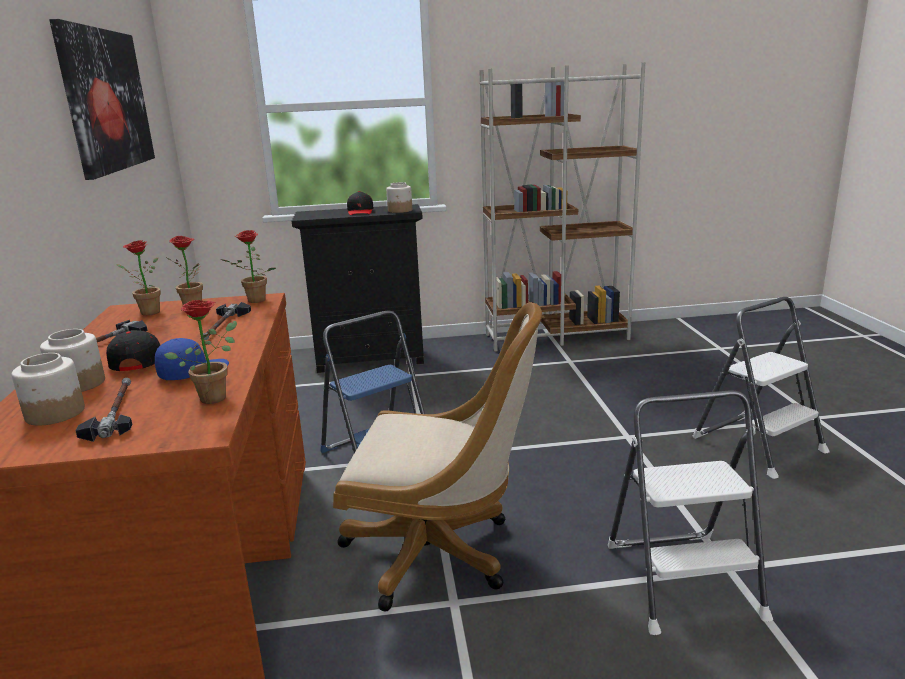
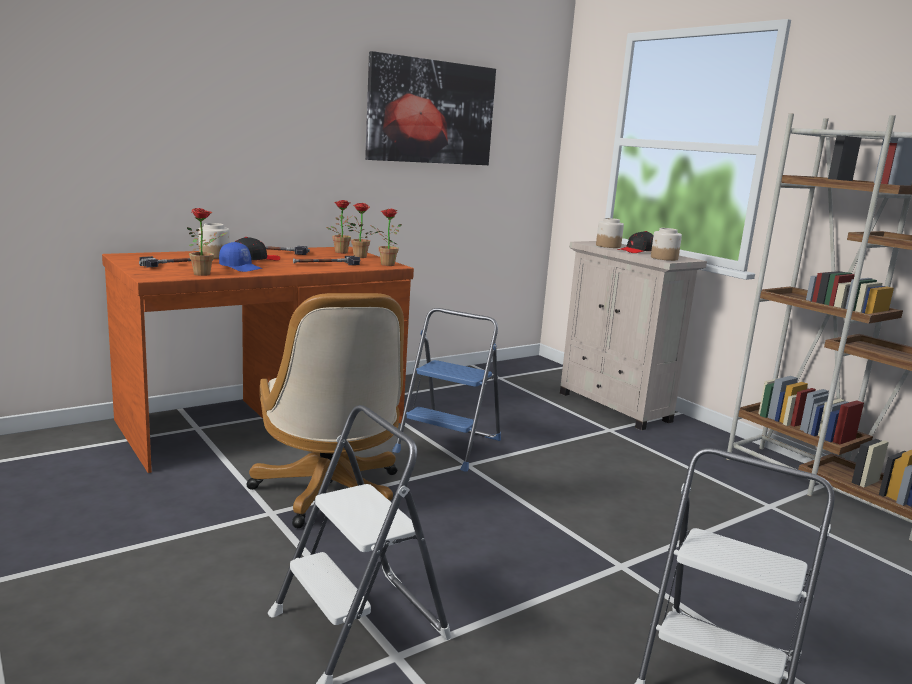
camera: 60 degrees right, 5 degrees down
jar [11,353,85,425] -> jar moved to [596,218,624,248]
black cabinet [292,204,424,373] -> beige cabinet [560,241,707,431]

